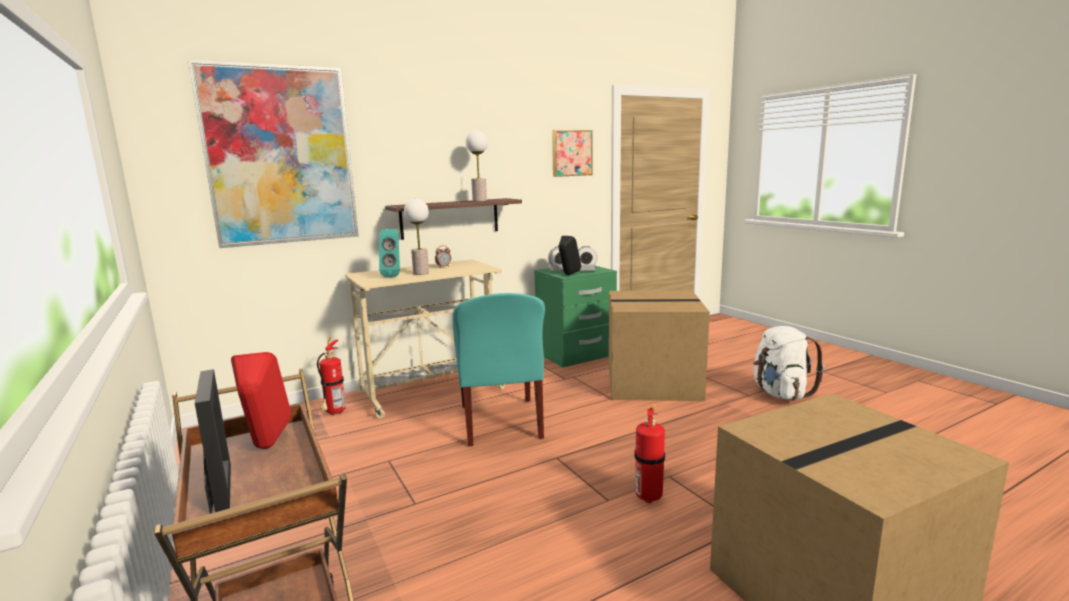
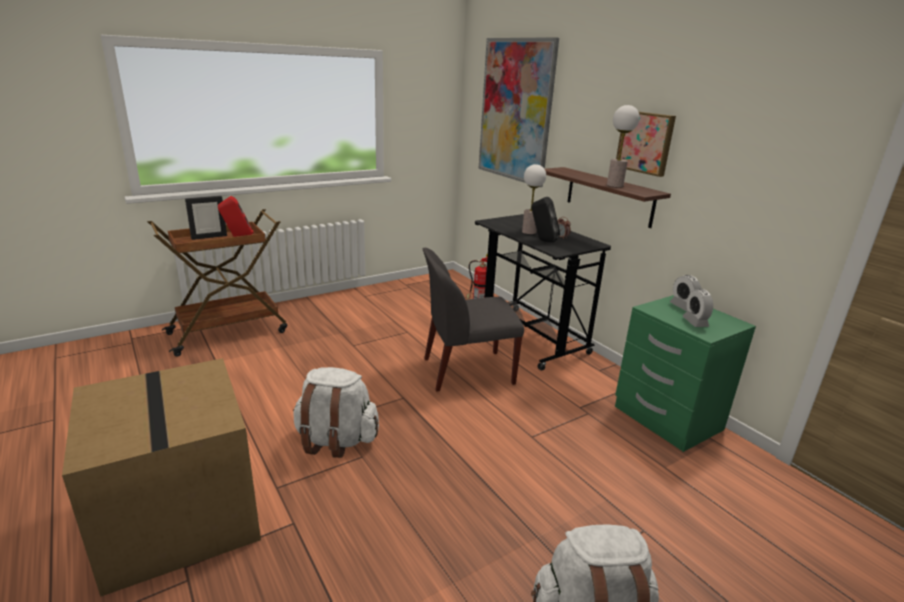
camera: 85 degrees right, 10 degrees up
beige desk [345,260,505,419] -> black desk [475,214,611,370]
turquoise speaker [379,229,400,277] -> none
turquoise chair [453,293,545,446] -> grey chair [423,248,524,392]
picture [552,130,593,177] -> picture moved to [616,112,676,177]
black speaker [558,236,581,275] -> black speaker moved to [531,197,560,242]
cardboard box [609,290,710,401] -> none
fire extinguisher [634,402,665,503] -> white backpack [293,367,379,458]

